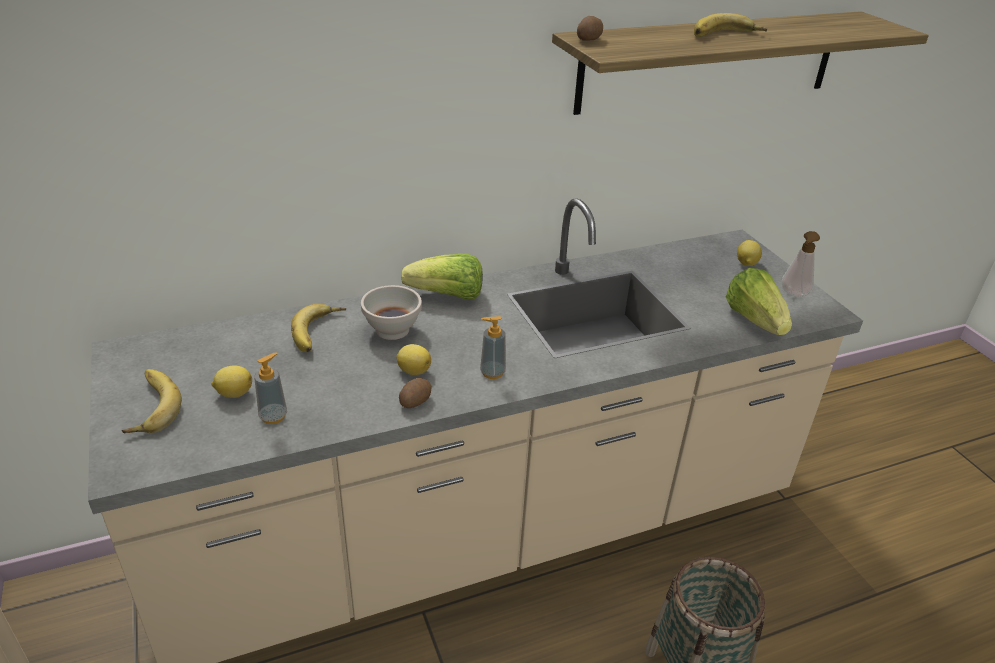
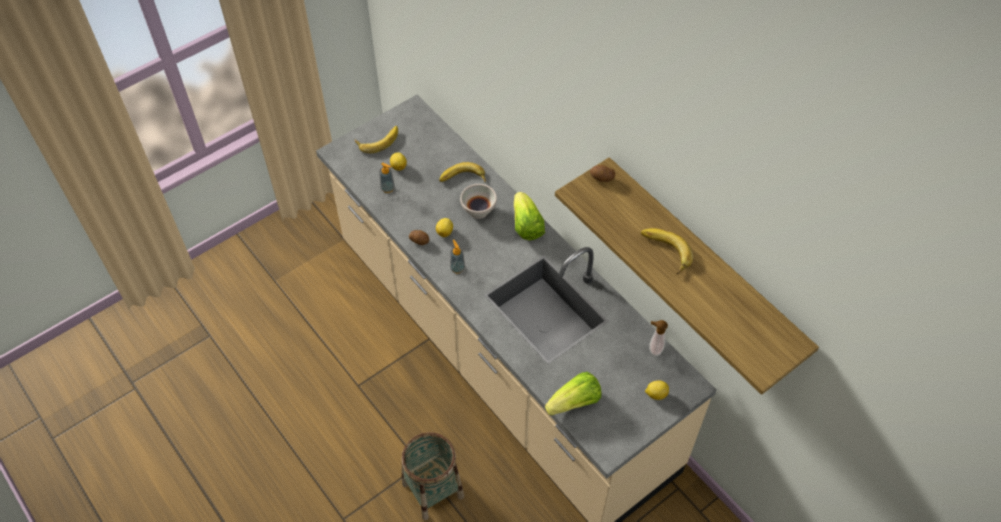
camera: 75 degrees right, 20 degrees up
soap dispenser [782,231,820,297] -> soap dispenser moved to [649,320,668,356]

